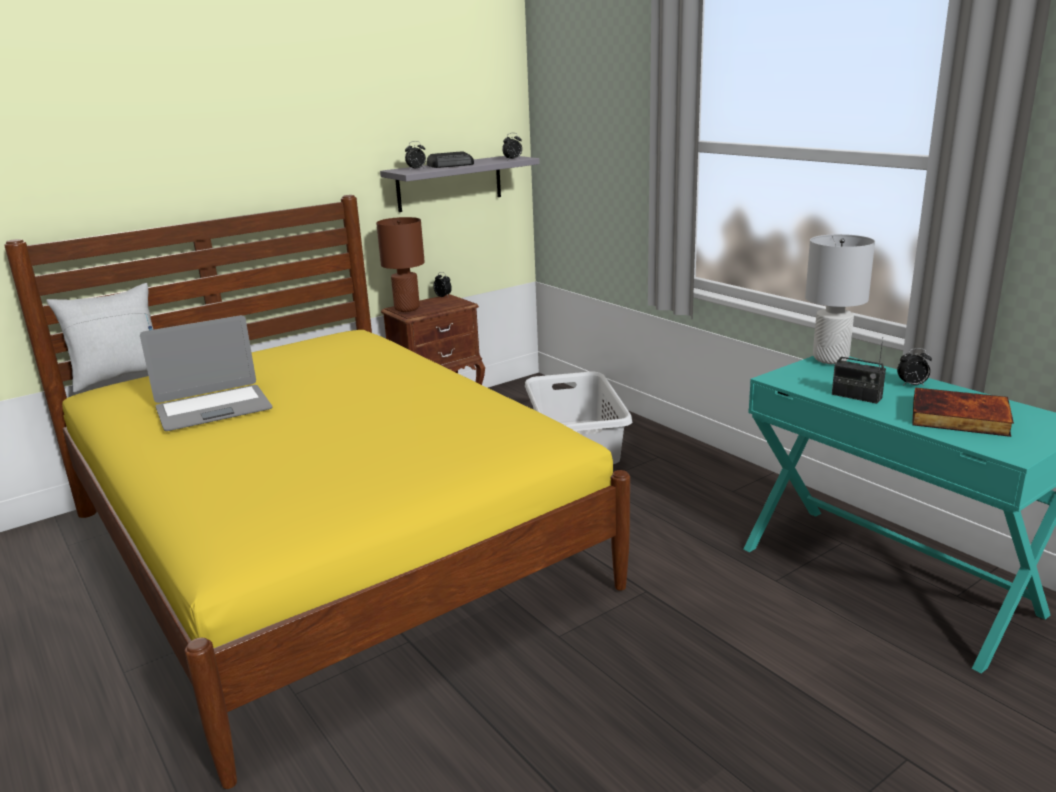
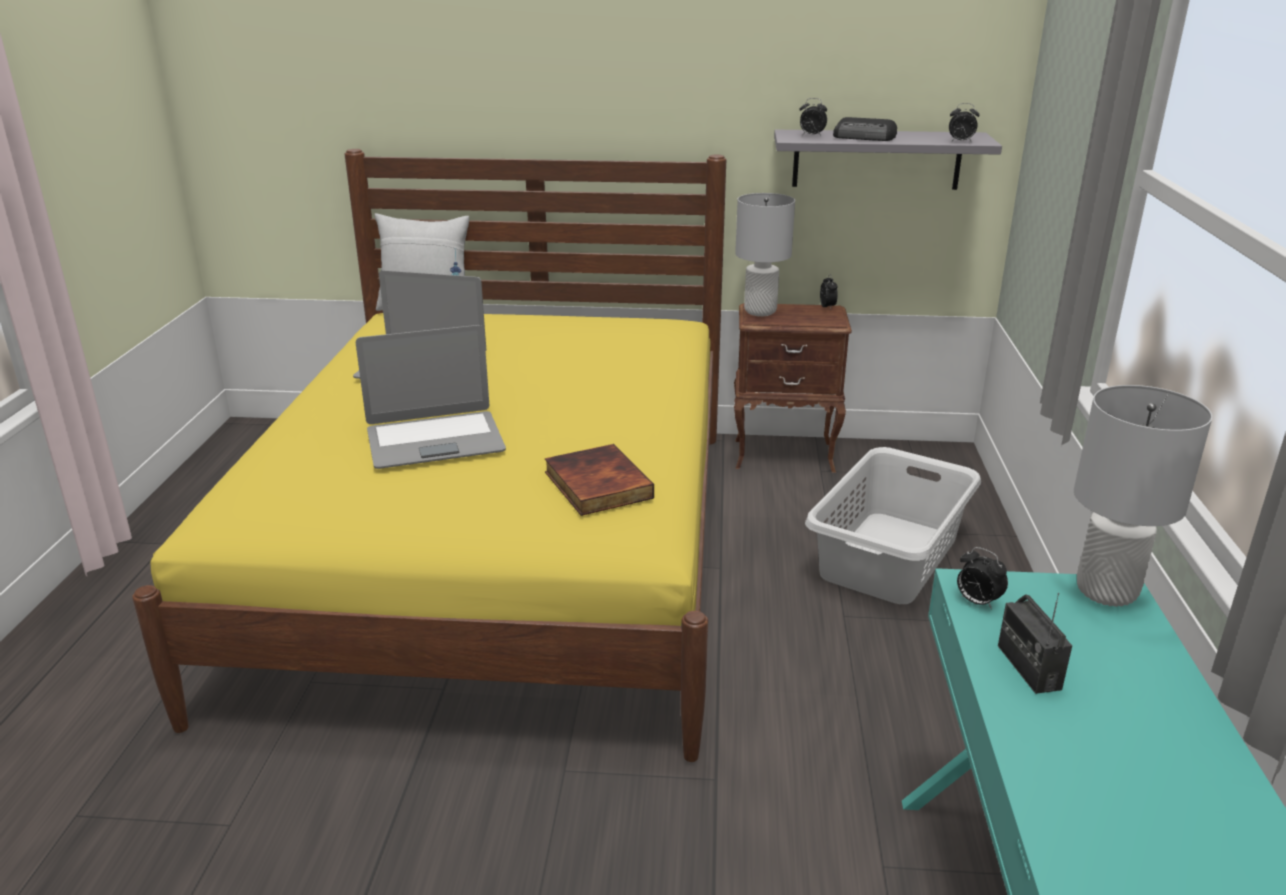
camera: 40 degrees right, 5 degrees up
brown table lamp [376,217,425,312] -> grey table lamp [735,193,795,317]
alarm clock [897,348,932,386] -> alarm clock moved to [957,547,1008,610]
book [912,388,1014,437] -> book moved to [545,444,654,516]
none -> laptop [356,325,506,469]

